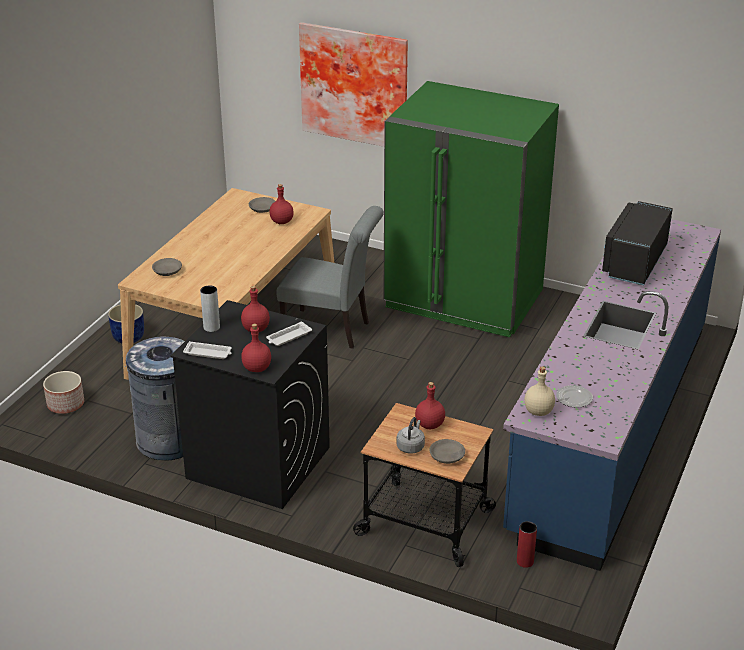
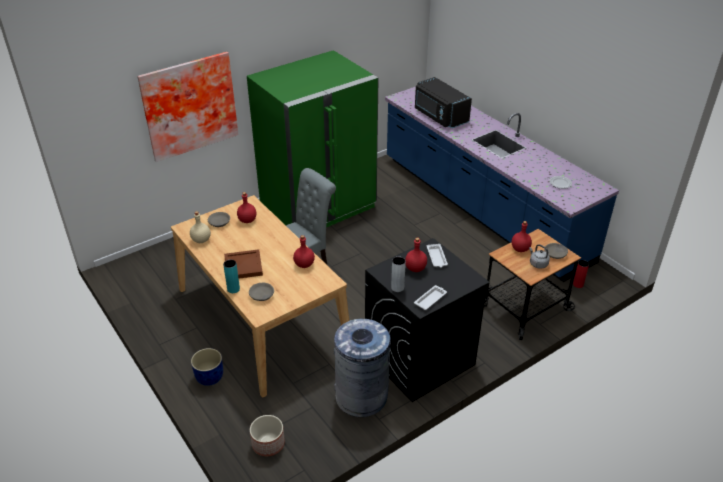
camera: 60 degrees left, 5 degrees up
red bottle [241,324,271,372] -> red bottle moved to [293,235,315,268]
beige bottle [524,366,555,416] -> beige bottle moved to [190,211,211,243]
none -> turquoise vase [223,260,240,293]
none -> brown tray [224,249,263,279]

